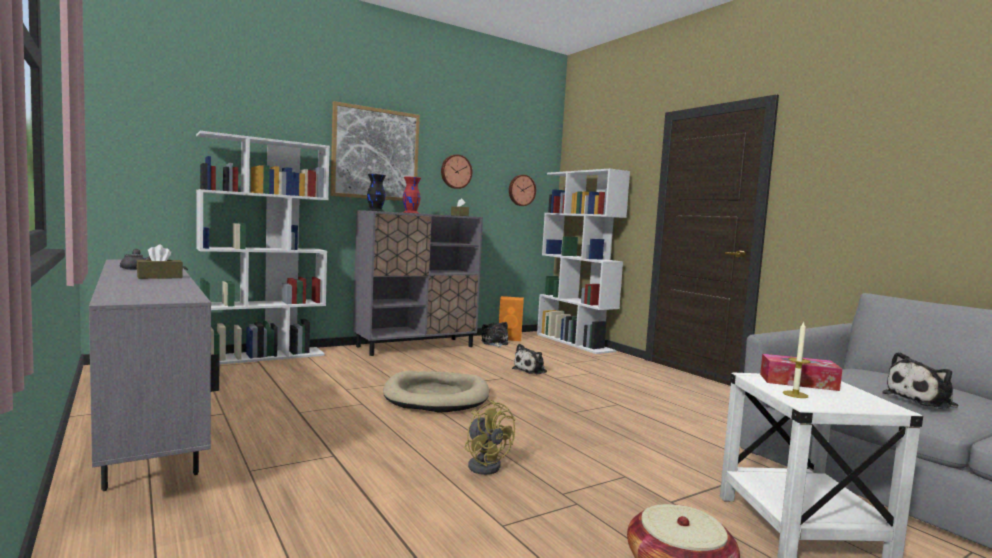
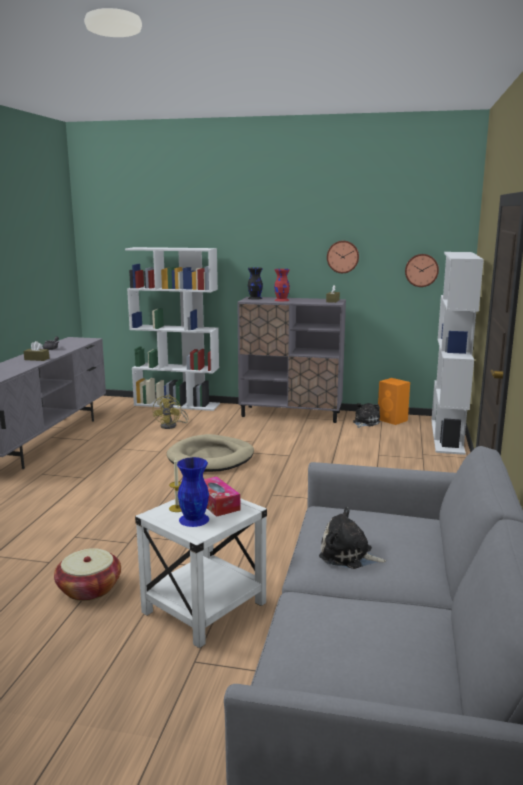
camera: 45 degrees right, 10 degrees up
picture [330,101,420,201] -> none
yellow fan [465,400,515,475] -> yellow fan moved to [153,395,188,429]
plush toy [512,344,547,375] -> none
none -> blue vase [177,457,209,527]

